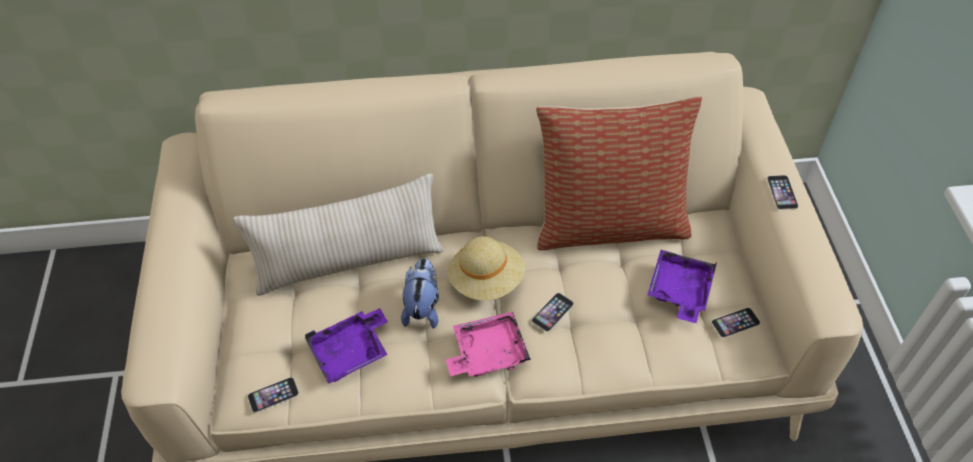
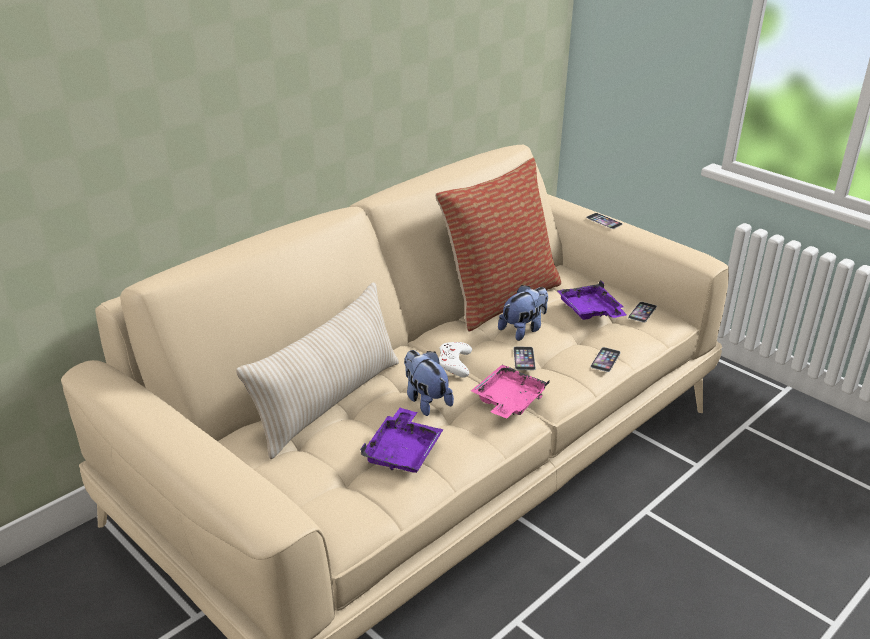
camera: 40 degrees left, 20 degrees down
phone [248,377,299,413] -> phone moved to [590,347,621,372]
beige hat [447,236,525,301] -> white game controller [439,342,472,377]
none -> plush toy [498,285,548,341]

